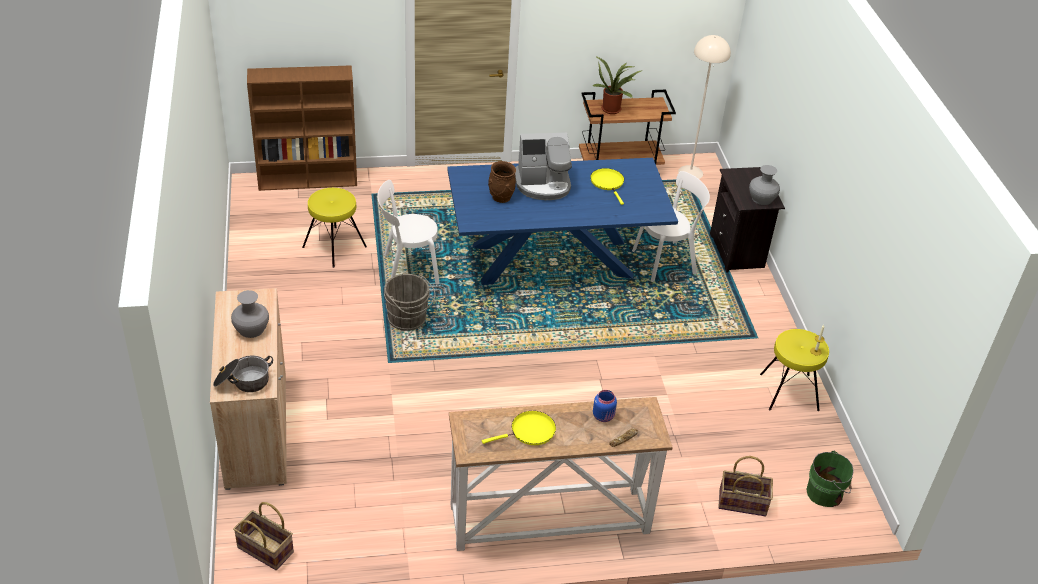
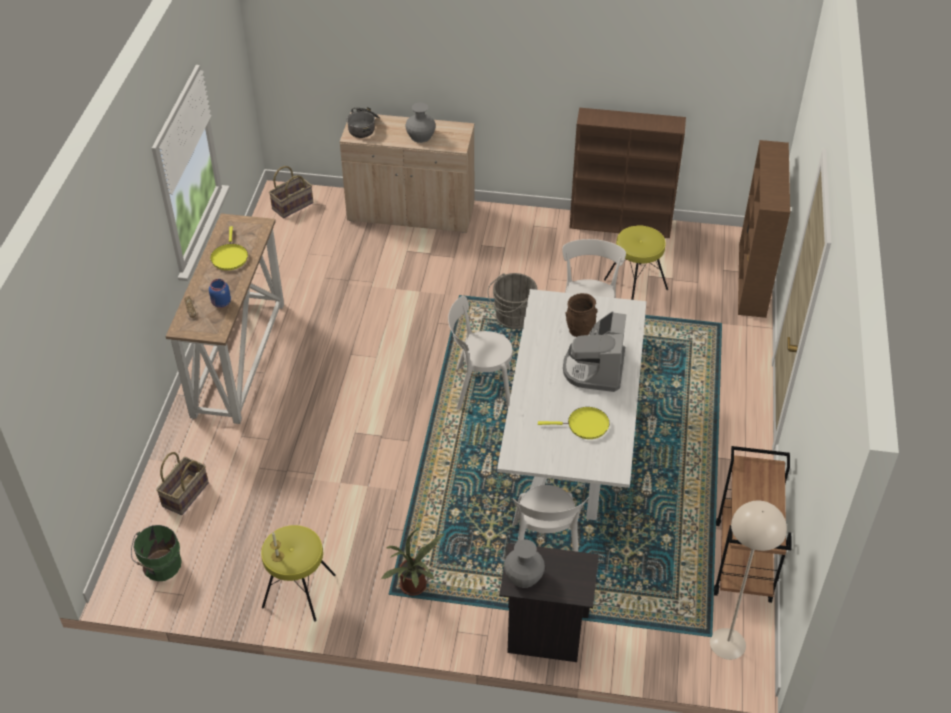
camera: 110 degrees right, 5 degrees up
blue dining table [447,158,678,285] -> white dining table [497,289,646,520]
potted plant [592,56,643,114] -> potted plant moved to [381,528,445,596]
none -> white chair [448,296,512,409]
none -> brown bookcase [569,108,686,238]

